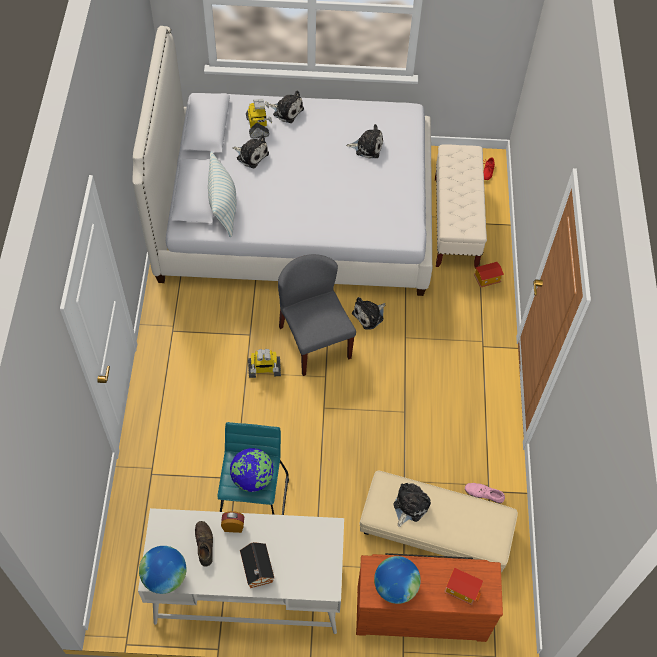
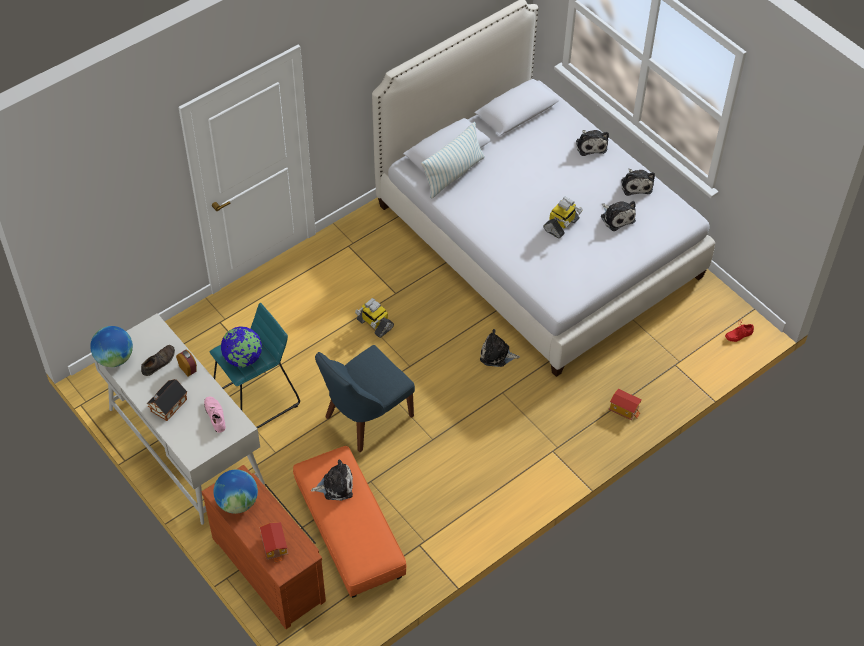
camera: 50 degrees right, 5 degrees down
plush toy [233,135,269,168] -> plush toy moved to [621,169,655,196]
toy robot [246,99,272,139] -> toy robot moved to [543,196,583,238]
grey chair [278,254,356,376] -> none
beige ottoman [360,471,518,572] -> orange ottoman [293,446,407,598]
beige bench [435,144,487,269] -> none
pink shoe [465,483,505,503] -> pink shoe moved to [204,397,226,433]
none -> blue chair [315,345,415,452]

